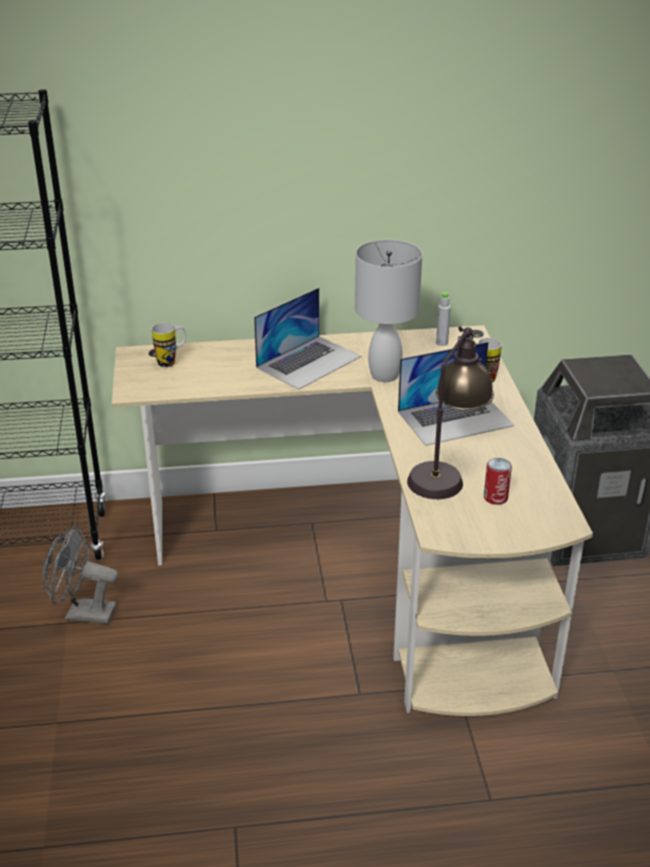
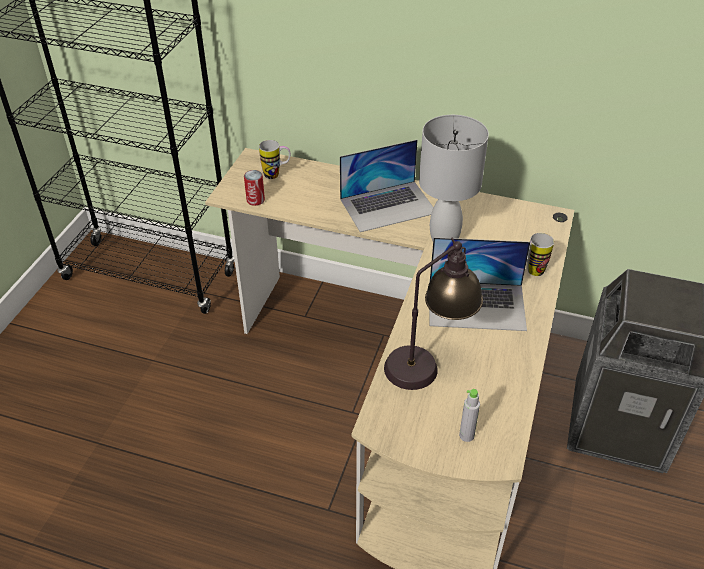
camera: 25 degrees right, 10 degrees up
grey fan [43,526,118,624] -> none
grey bottle [436,292,451,346] -> grey bottle moved to [459,389,480,442]
can [484,458,512,505] -> can moved to [244,170,265,206]

